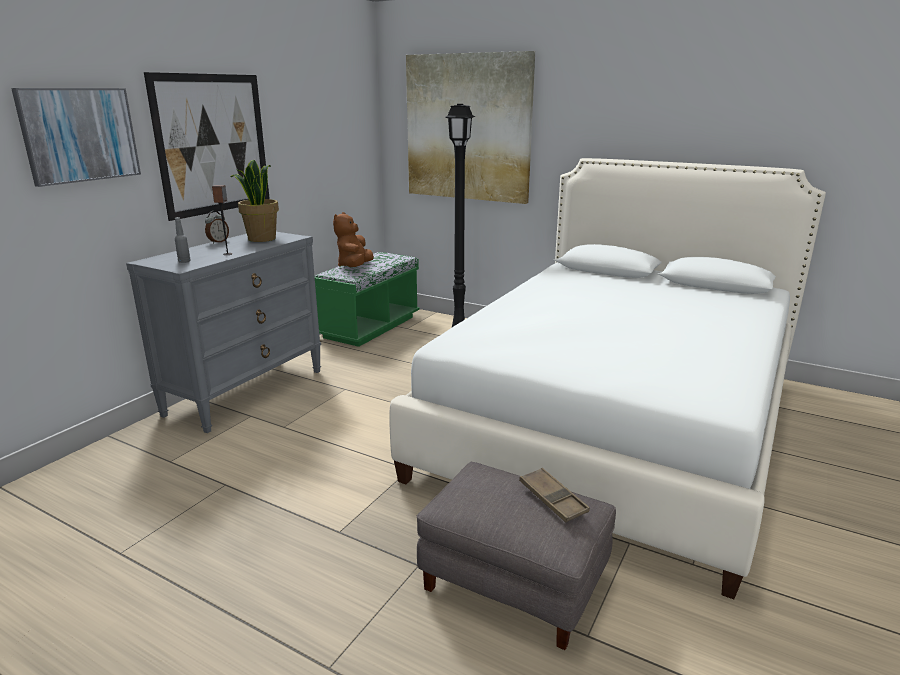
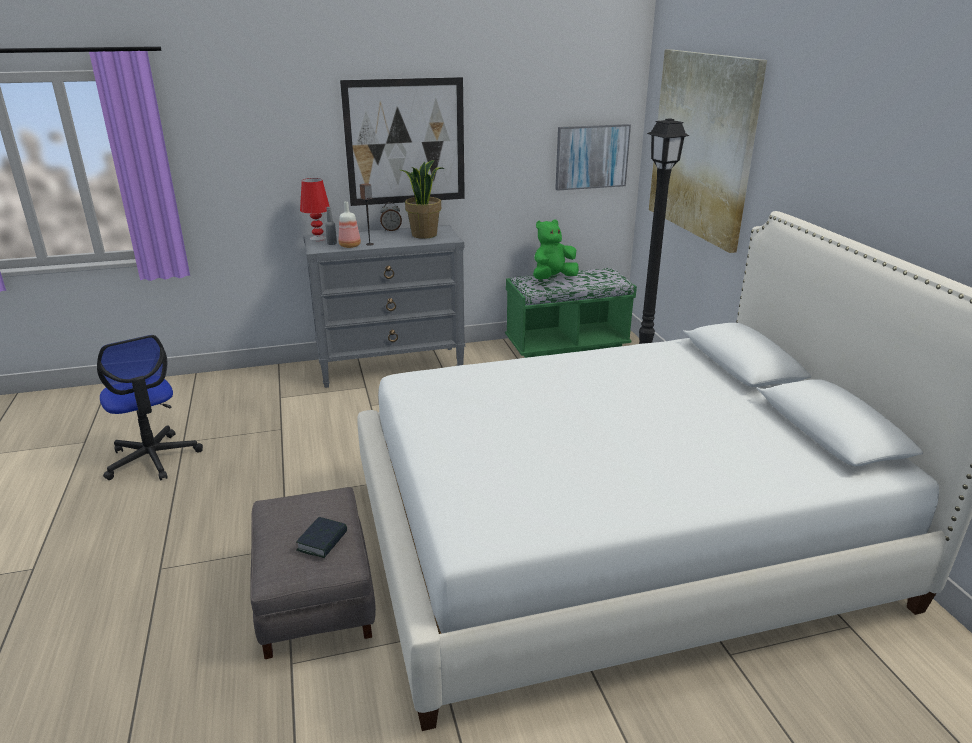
camera: 45 degrees right, 5 degrees up
picture [11,88,141,187] -> picture moved to [555,124,631,191]
brown plush toy [333,212,374,267] -> green plush toy [533,219,579,279]
brown tray [519,468,590,523] -> book [296,517,347,558]
none -> office chair [97,335,203,480]
none -> red table lamp [300,178,330,241]
none -> bottle [339,201,361,248]

